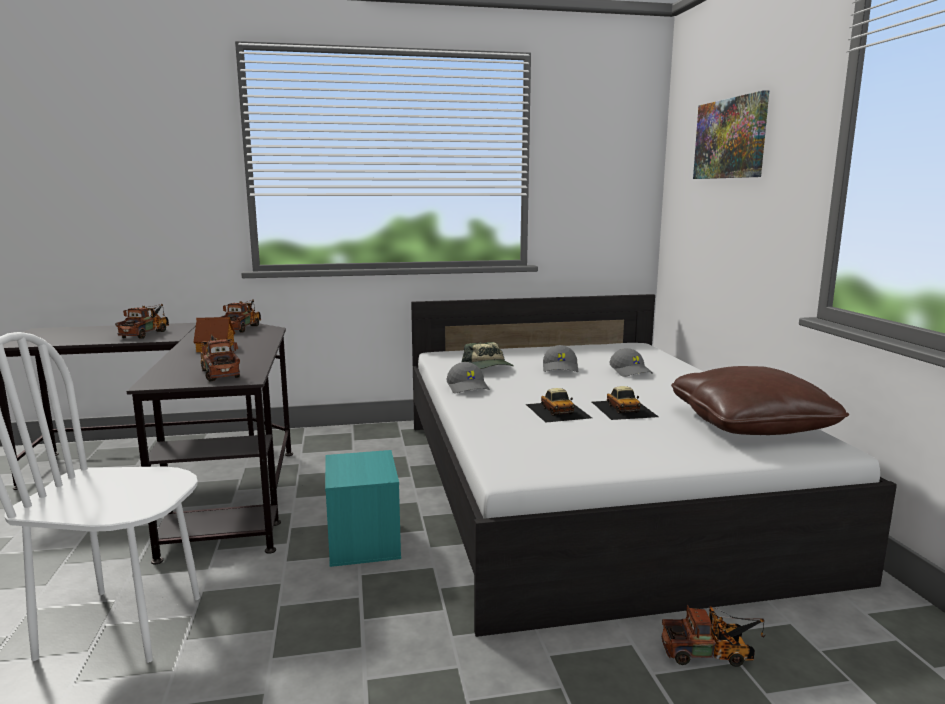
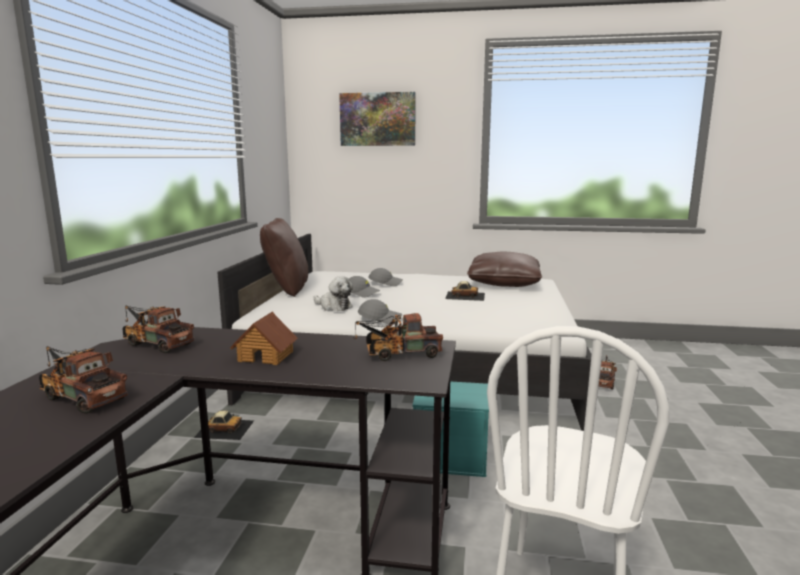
camera: 70 degrees left, 0 degrees up
cap [462,342,514,369] -> plush toy [314,276,353,311]
toy car [526,388,592,423] -> toy car moved to [194,410,254,440]
none -> brown pillow [260,218,308,297]

